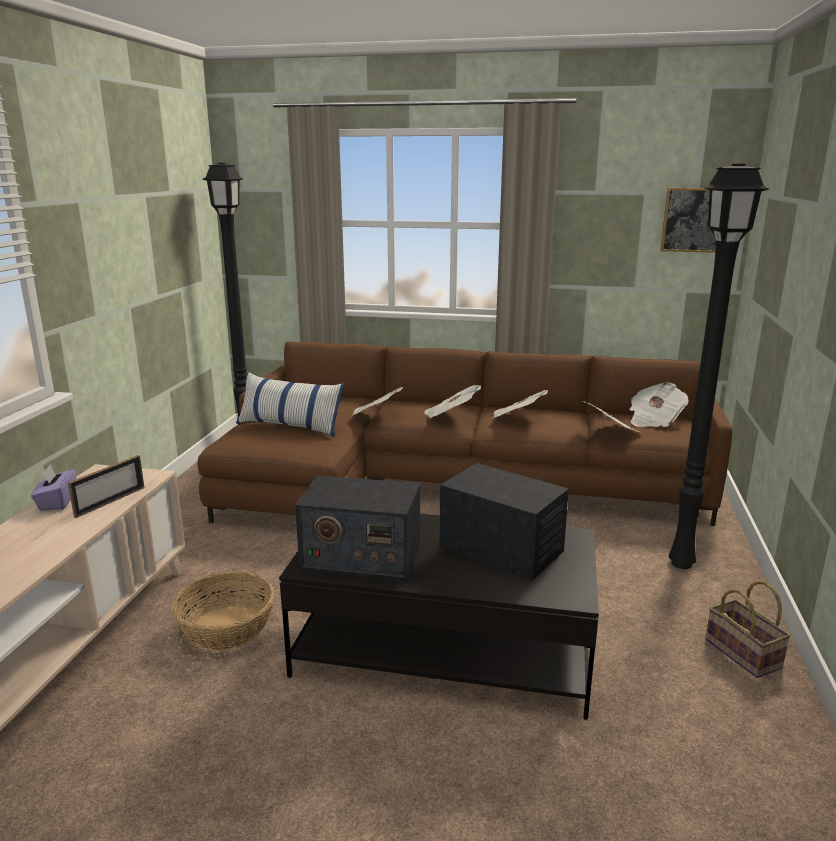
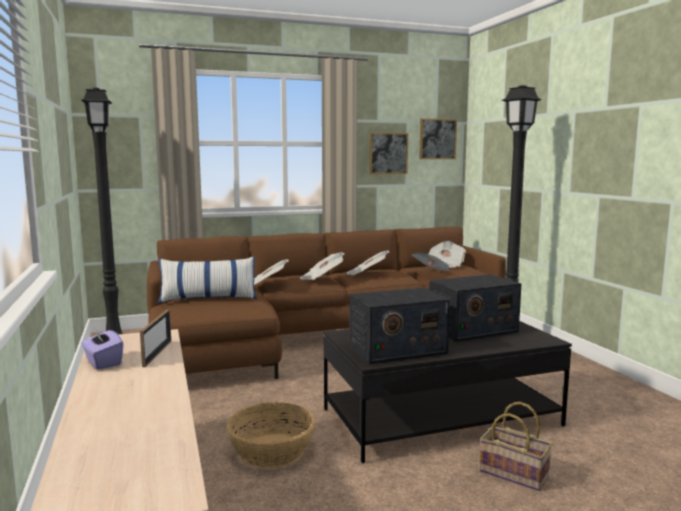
camera: 30 degrees left, 10 degrees down
radio [439,463,569,581] -> radio turned 150 degrees clockwise [429,274,522,342]
basket [705,581,791,678] -> basket moved to [480,402,553,491]
none -> picture [369,133,408,174]

